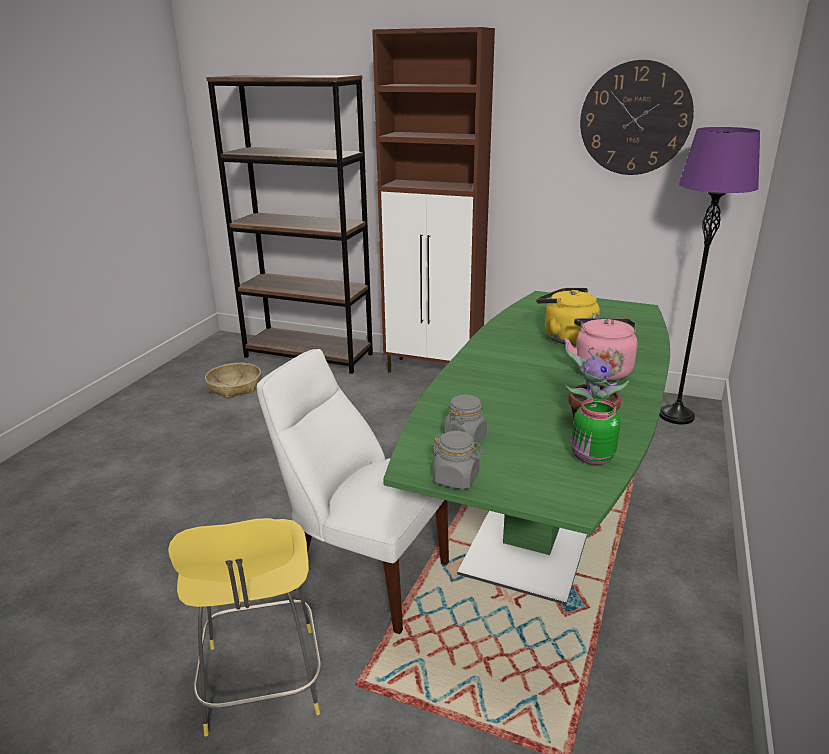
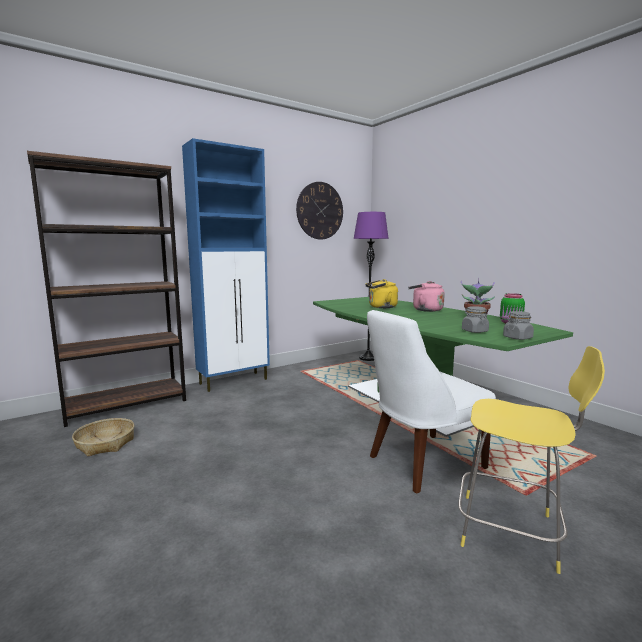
camera: 55 degrees left, 15 degrees down
brown cabinet [372,27,495,373] -> blue cabinet [182,138,270,392]

